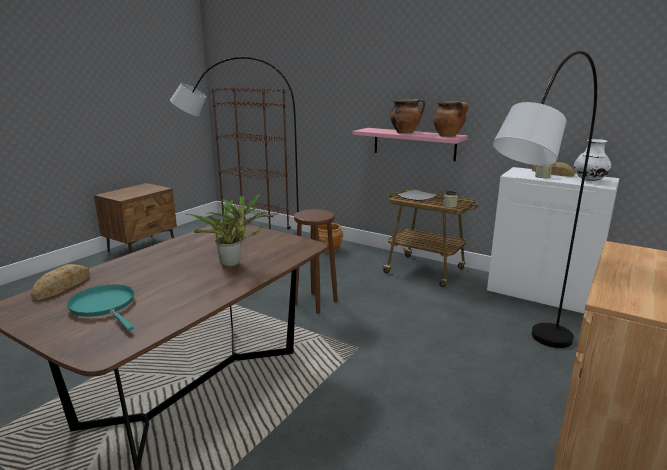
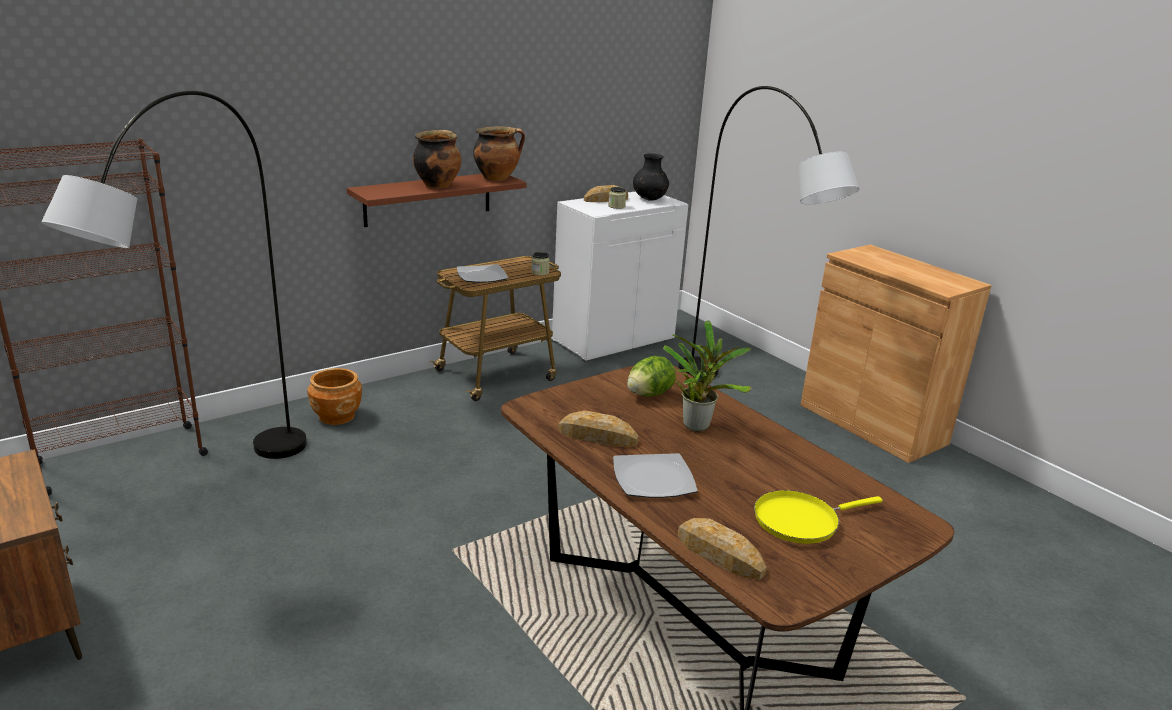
camera: 70 degrees left, 5 degrees up
turquoise frying pan [67,285,134,331] -> yellow frying pan [754,490,883,544]
brown stool [294,209,338,314] -> none
pink shelf [353,128,468,161] -> brown shelf [347,174,527,227]
white vase [574,139,611,181] -> black vase [633,153,669,201]
none -> bread [559,410,639,447]
none -> plate [613,453,698,498]
none -> lettuce [627,356,676,397]

